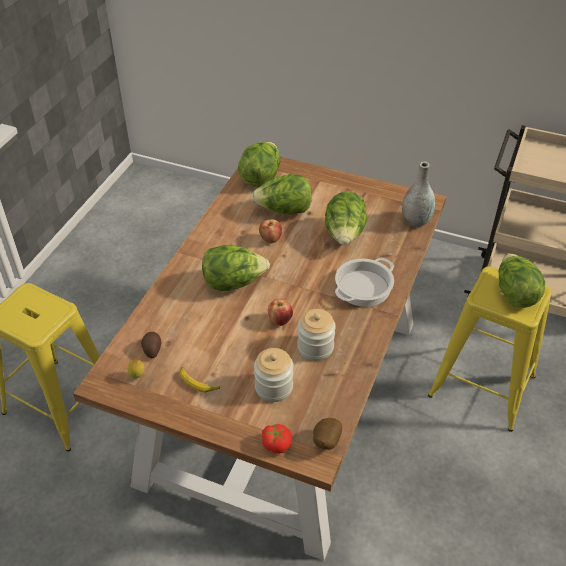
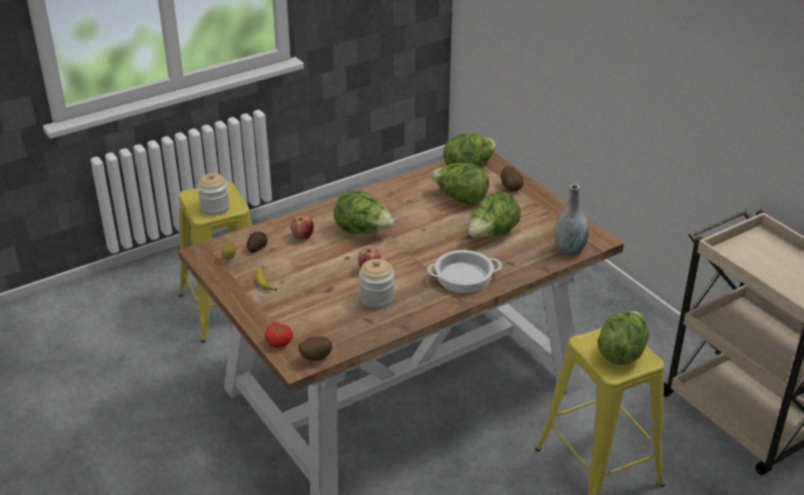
camera: 35 degrees right, 10 degrees down
jar [254,348,293,402] -> jar moved to [197,173,230,215]
apple [259,219,282,243] -> apple moved to [291,215,314,240]
none -> potato [501,166,524,192]

